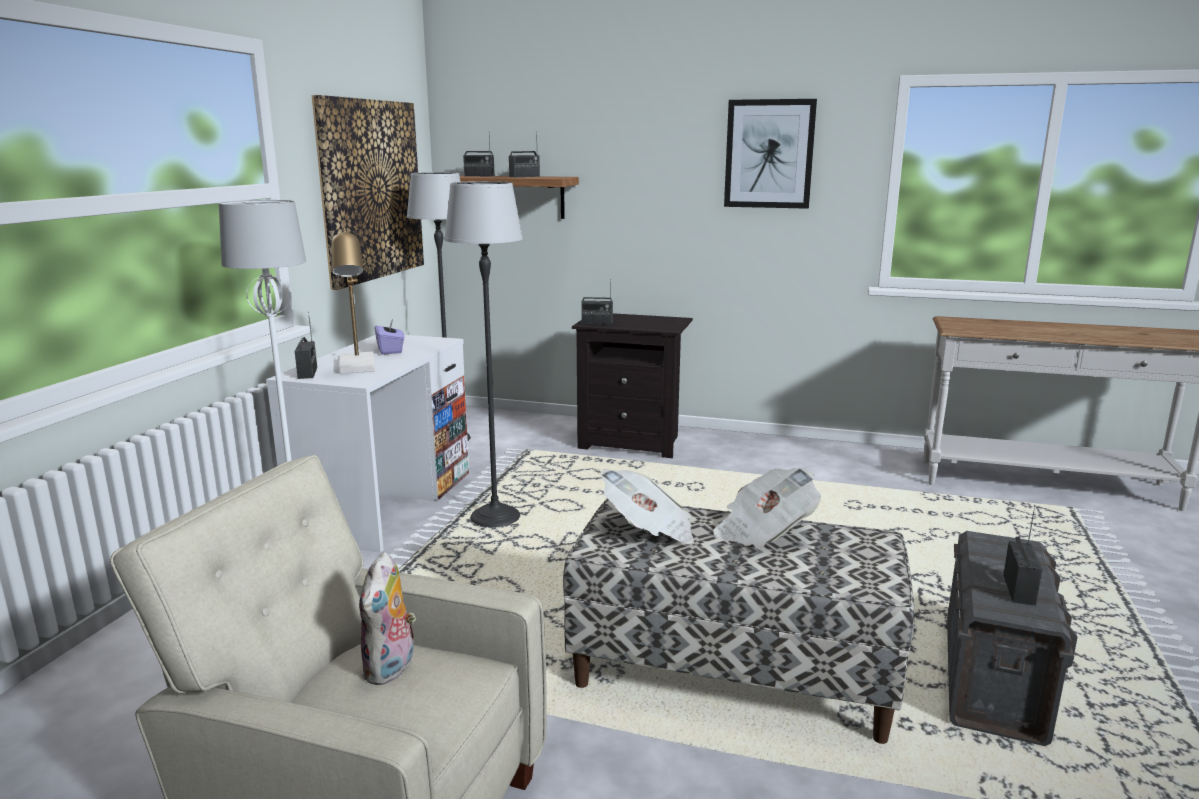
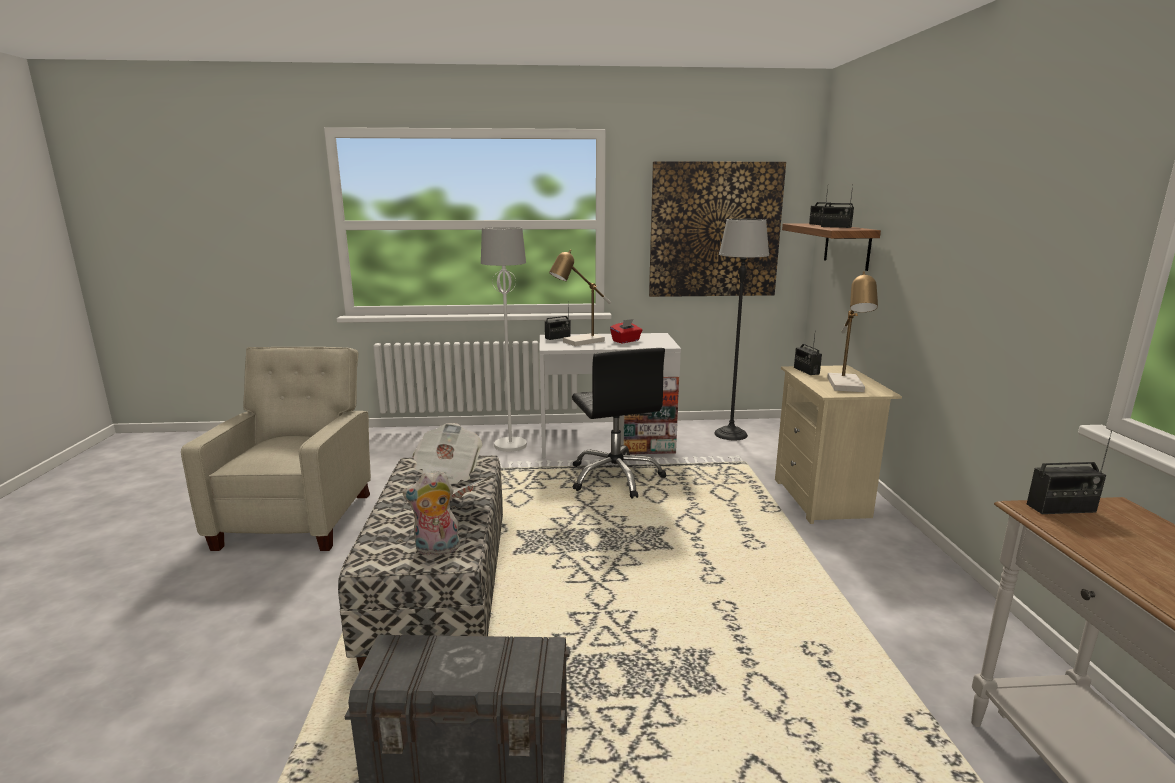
camera: 70 degrees right, 0 degrees up
plush toy [359,552,416,685] -> plush toy moved to [402,470,460,556]
purple tissue box [375,319,404,355] -> red tissue box [610,319,642,343]
floor lamp [444,181,523,527] -> black office chair [572,348,666,499]
black nightstand [572,313,693,458] -> beige nightstand [775,365,902,524]
picture [724,99,817,209] -> none
radio [1003,505,1043,606] -> radio moved to [1027,430,1112,514]
none -> table lamp [827,271,878,392]

